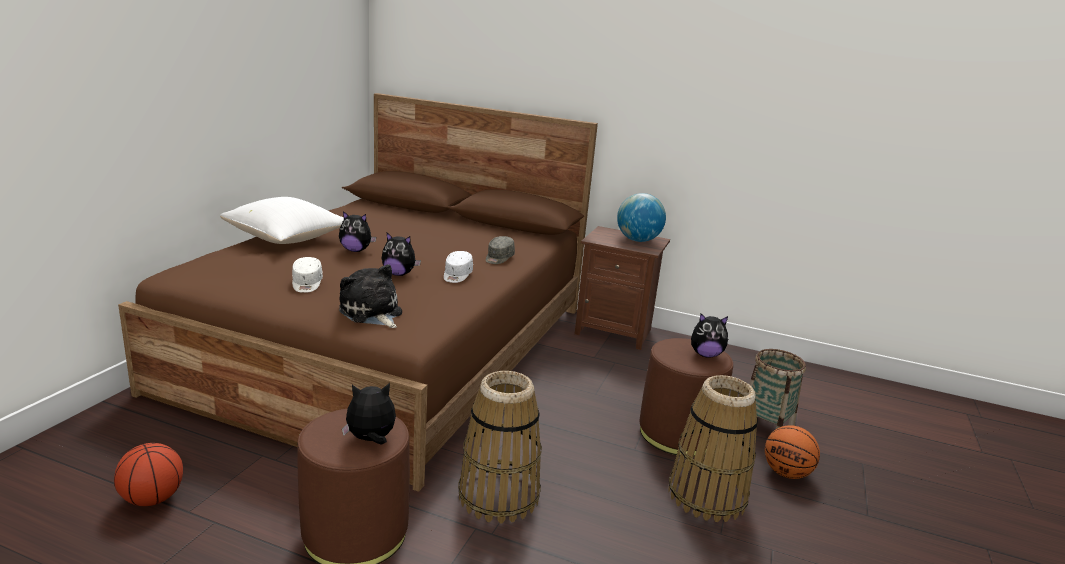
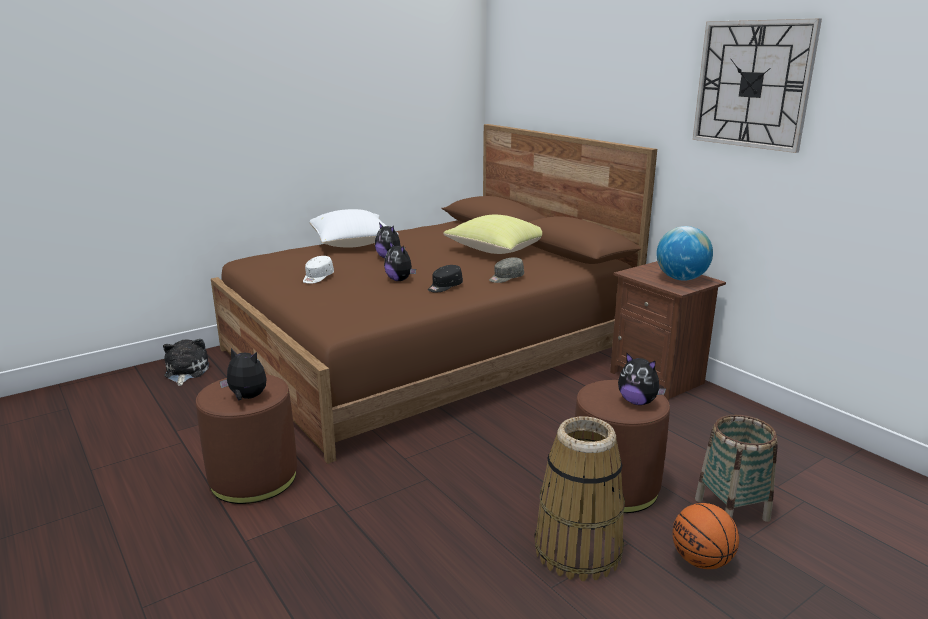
camera: 35 degrees right, 0 degrees up
basketball [114,443,183,506] -> none
plush toy [339,264,402,328] -> plush toy moved to [163,339,209,386]
white cap [444,251,473,283] -> black cap [428,265,463,293]
basket [458,371,542,524] -> none
none -> yellow pillow [443,215,542,254]
none -> wall clock [693,19,822,153]

